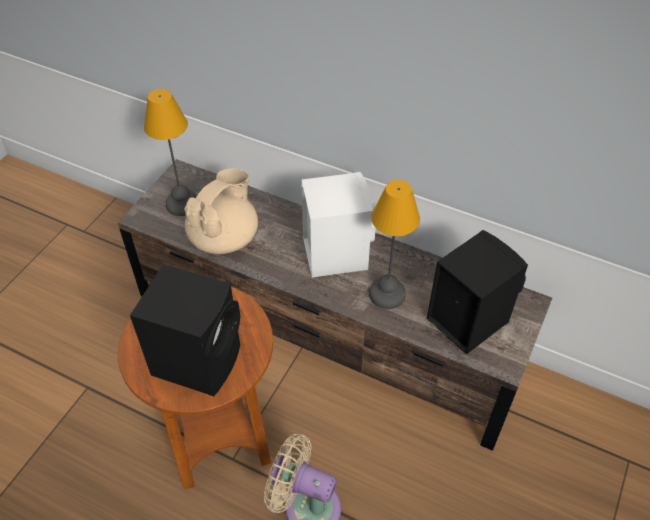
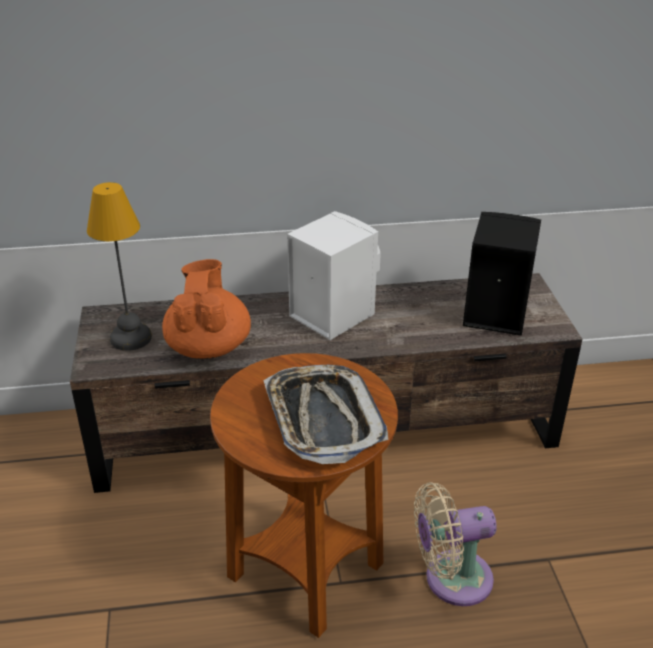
camera: 35 degrees left, 15 degrees down
black speaker [130,264,240,396] -> tray [263,365,388,464]
beige teapot [184,168,258,254] -> orange teapot [162,259,251,359]
table lamp [369,180,420,309] -> none

